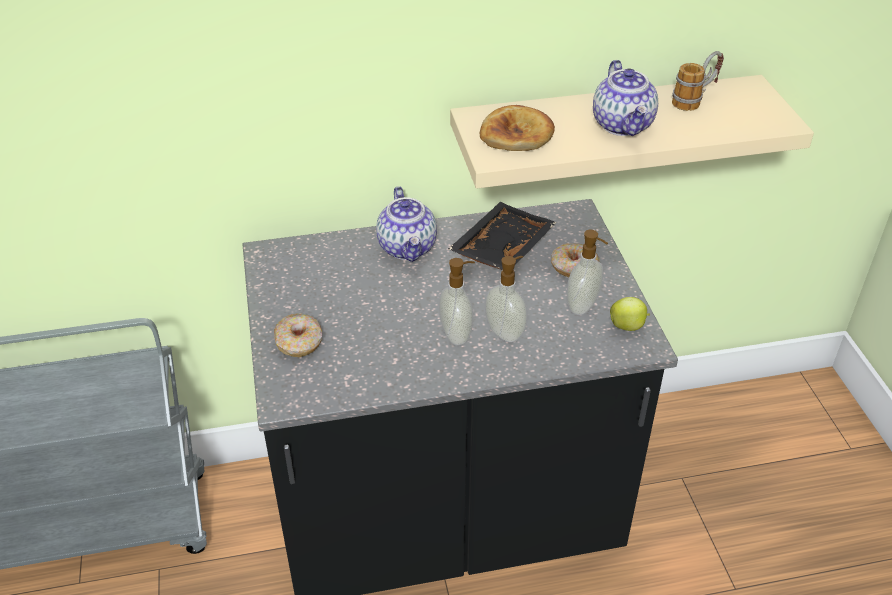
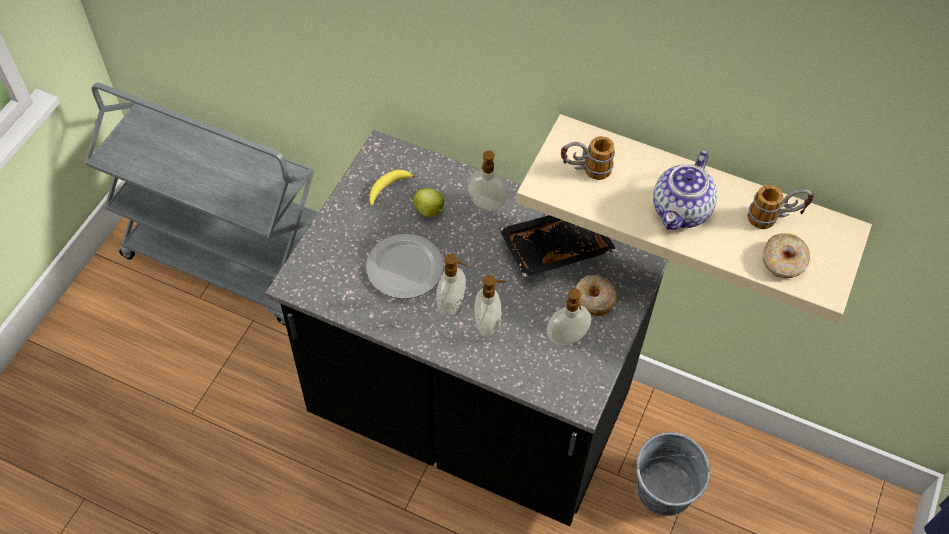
camera: 35 degrees right, 15 degrees up
donut [274,313,322,357] -> donut moved to [763,233,810,278]
teapot [376,186,437,262] -> soap dispenser [467,150,508,212]
bread [480,105,555,151] -> mug [561,136,615,180]
apple [610,297,650,331] -> apple moved to [413,188,444,217]
none -> plate [366,234,444,299]
none -> banana [369,170,416,206]
none -> grey bucket [636,432,711,516]

